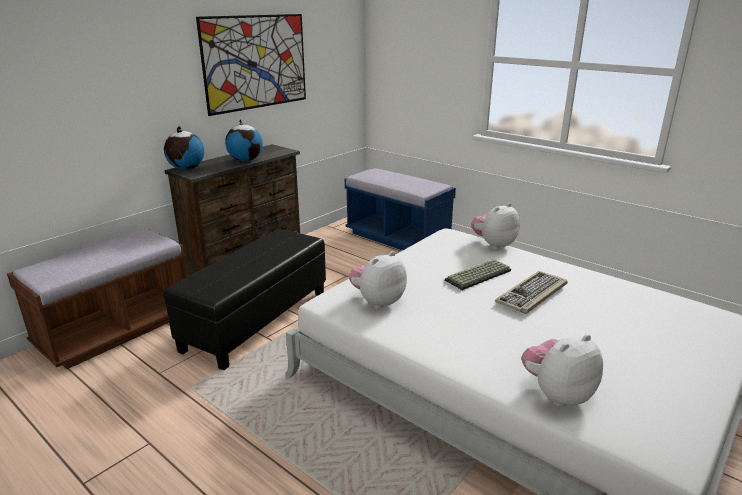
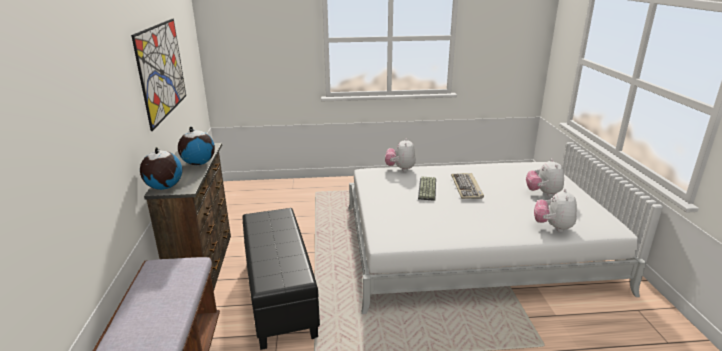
camera: 45 degrees left, 0 degrees up
blue bench [345,168,456,251] -> none
plush toy [349,251,407,309] -> plush toy moved to [526,159,564,197]

